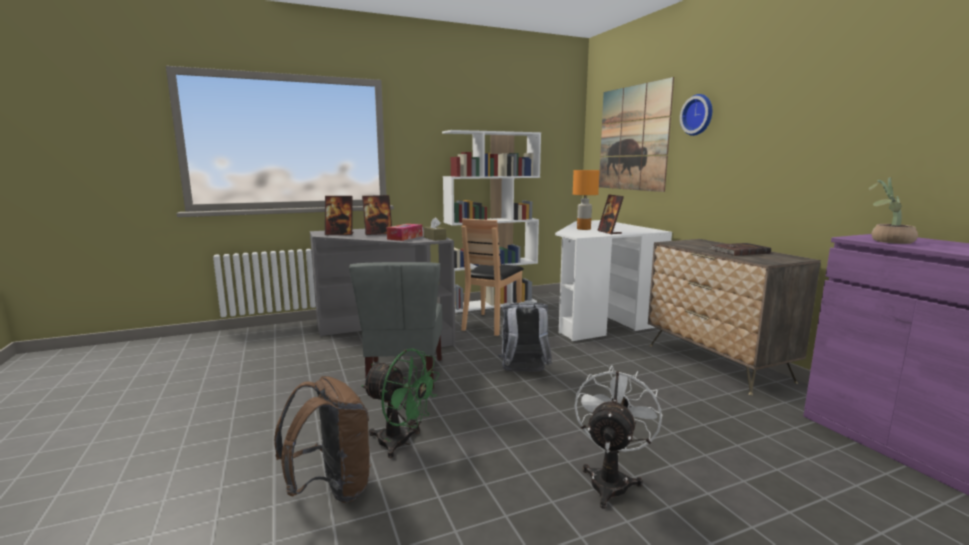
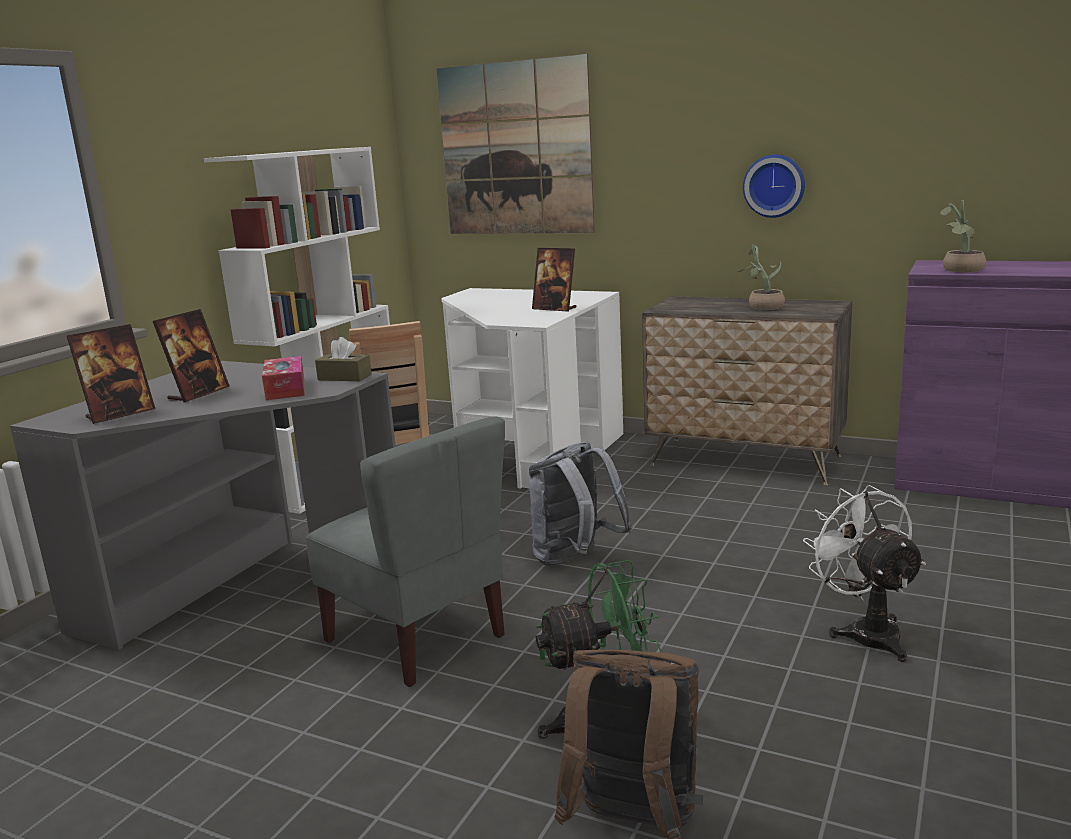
camera: 40 degrees left, 5 degrees up
orange table lamp [573,170,600,230] -> none
wall clock [680,94,712,136] -> wall clock moved to [743,154,805,218]
brown book [710,243,771,256] -> potted plant [738,244,785,310]

